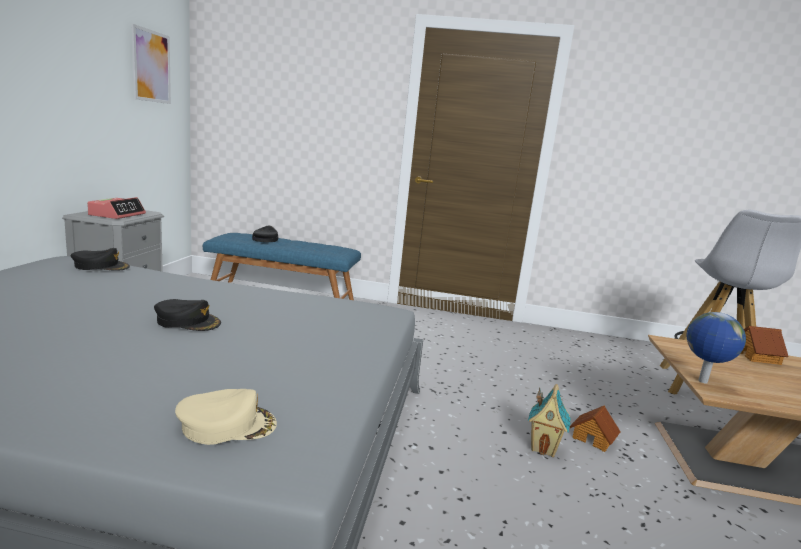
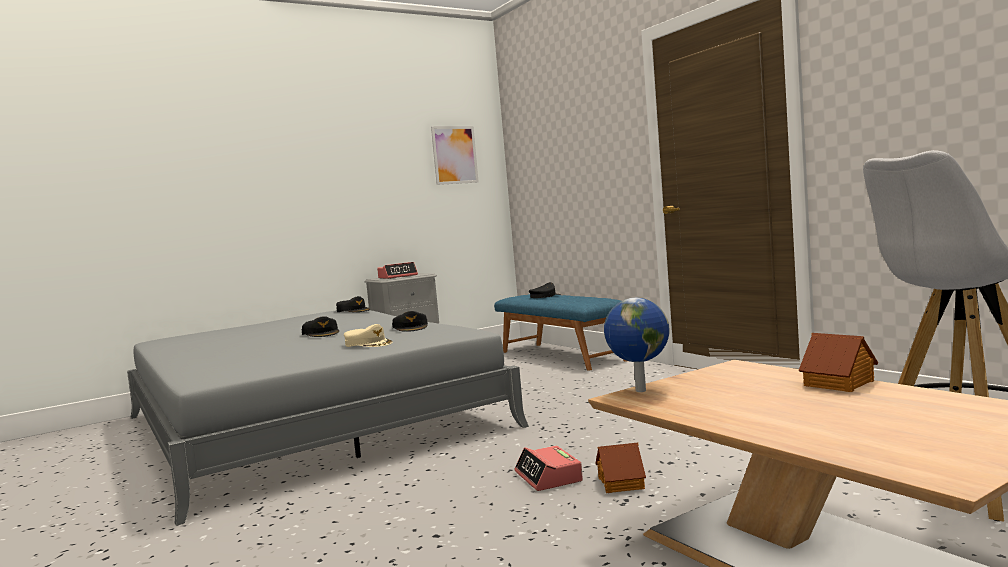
camera: 50 degrees right, 10 degrees down
beige cap [175,389,277,445] -> beige cap moved to [344,324,393,347]
toy house [528,384,571,457] -> alarm clock [514,446,583,491]
none -> black cap [392,311,428,332]

